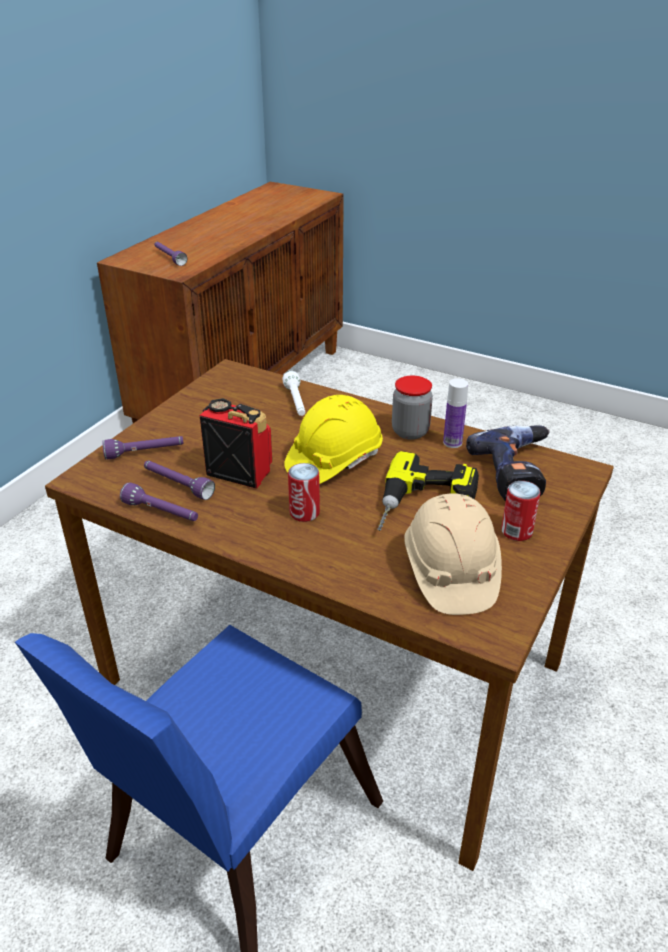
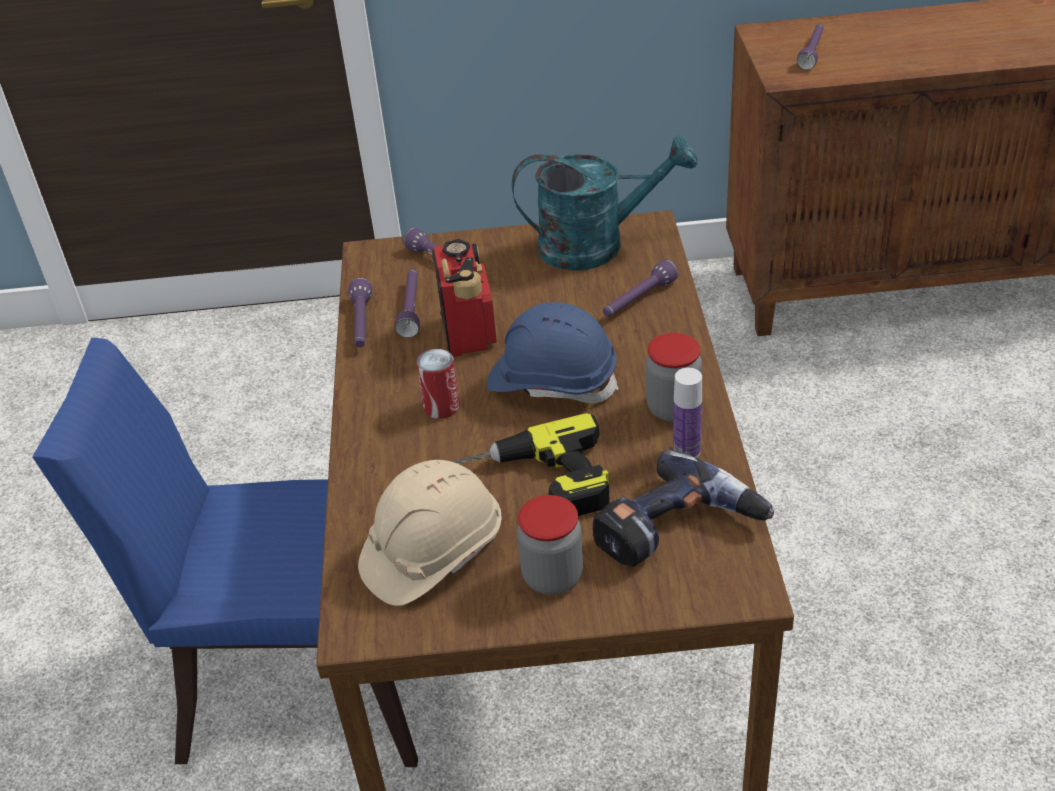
camera: 60 degrees right, 5 degrees up
white flashlight [283,371,305,416] -> purple flashlight [603,259,679,317]
yellow hard hat [284,395,383,484] -> blue hard hat [487,302,619,403]
can [501,481,540,541] -> jar [517,495,583,595]
none -> turquoise watering can [512,135,697,271]

